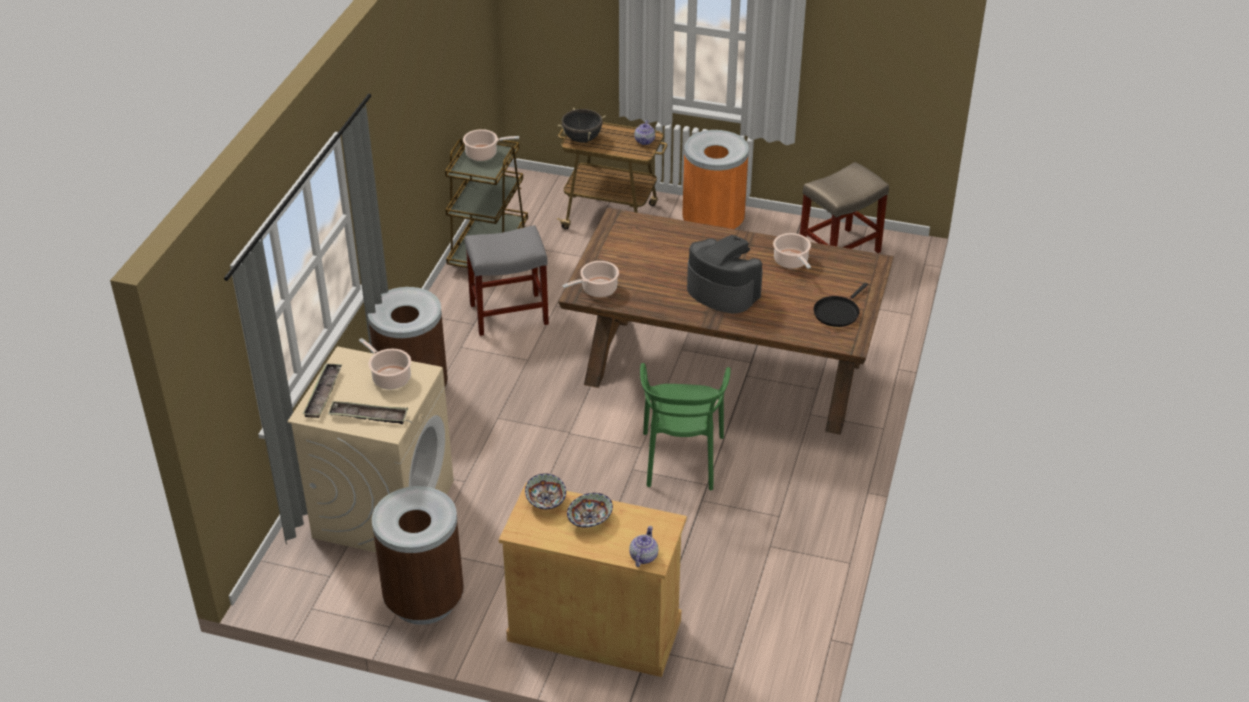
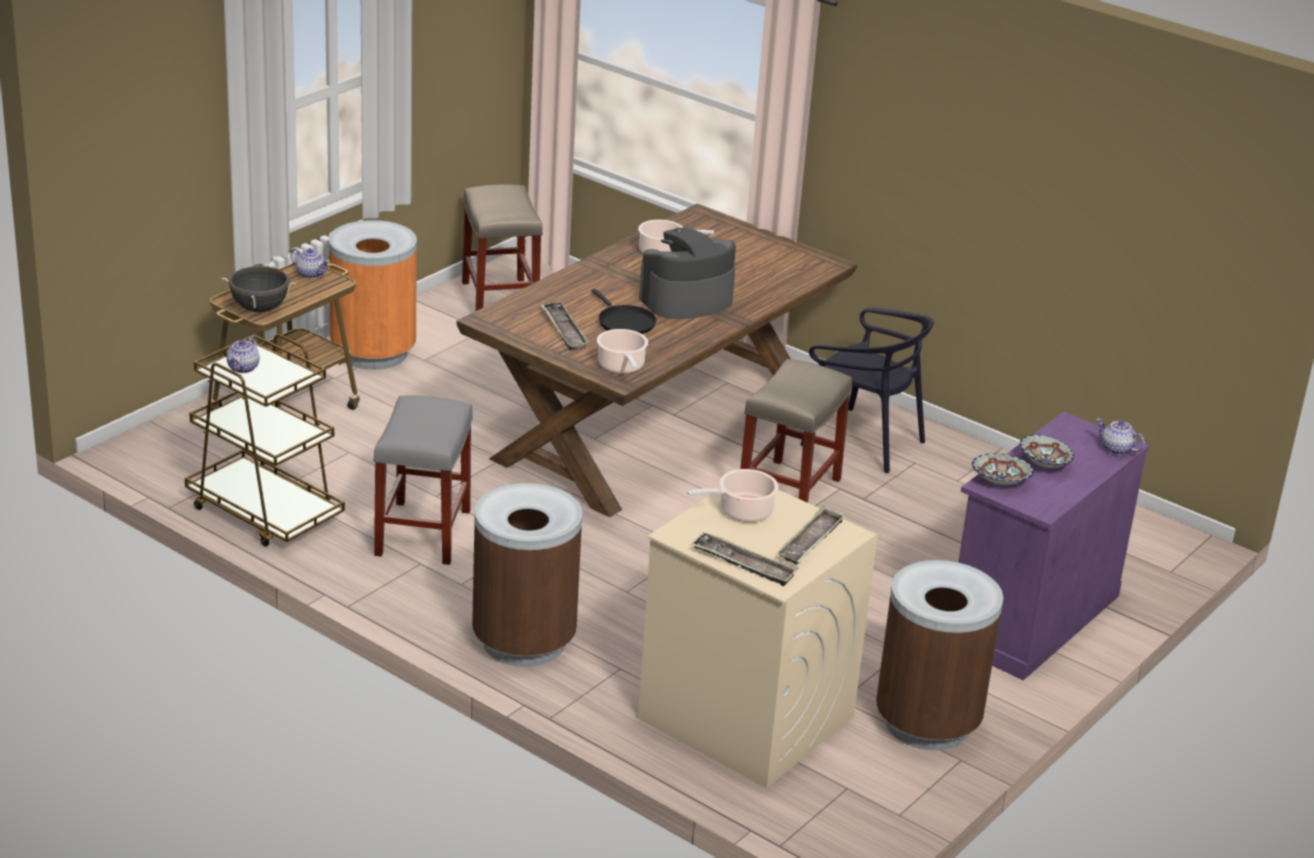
camera: 70 degrees left, 10 degrees down
cooking pot [463,129,519,161] -> teapot [226,336,259,373]
beige cabinet [499,482,687,677] -> purple cabinet [958,412,1149,680]
green chair [640,363,731,490] -> beige stool [740,359,852,503]
black frying pan [813,283,868,327] -> black frying pan moved to [591,289,656,334]
none -> tray [541,301,590,351]
none -> black chair [800,308,934,473]

